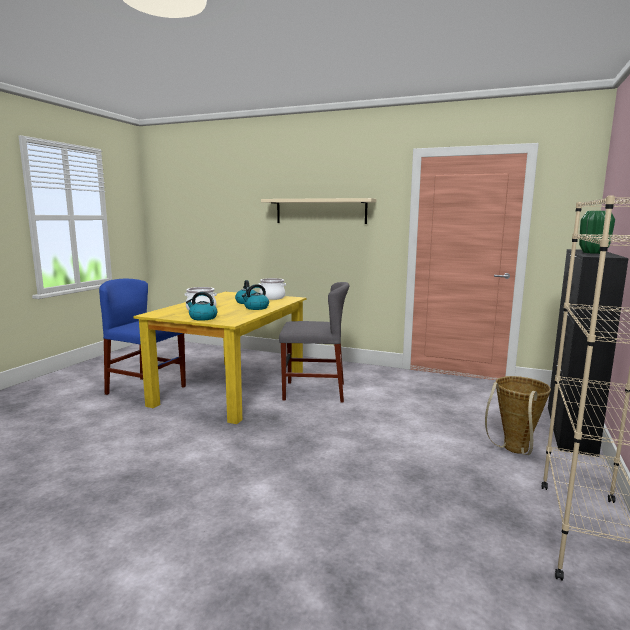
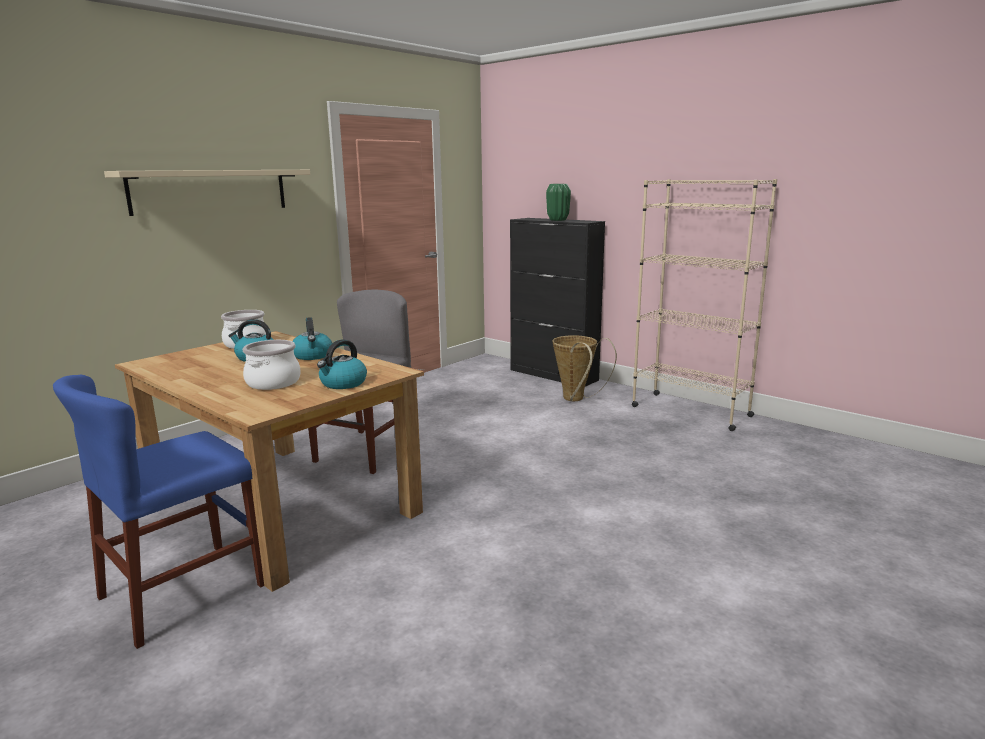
camera: 70 degrees left, 5 degrees up
yellow dining table [133,292,306,424] -> brown dining table [115,331,424,592]

